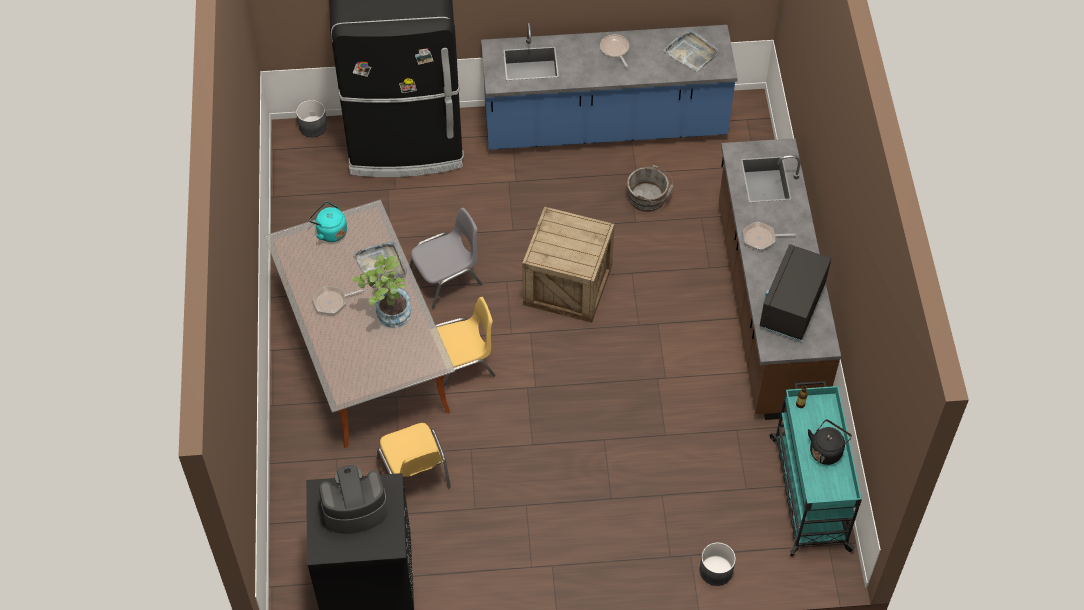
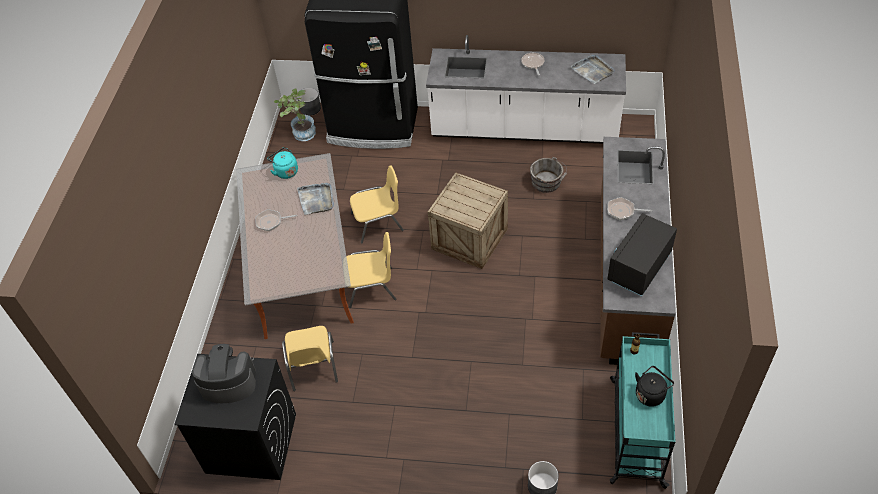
camera: 15 degrees right, 5 degrees down
potted plant [352,255,411,328] -> potted plant moved to [274,88,316,141]
grey chair [409,208,482,309] -> yellow chair [350,165,404,244]
blue counter [481,22,738,150] -> white counter [426,35,626,144]

